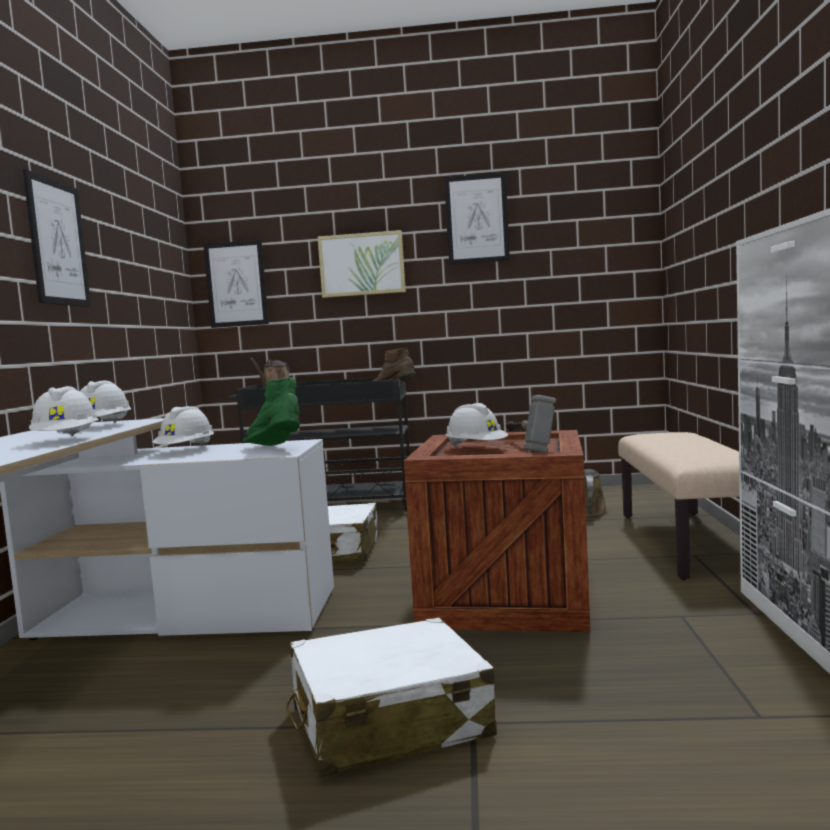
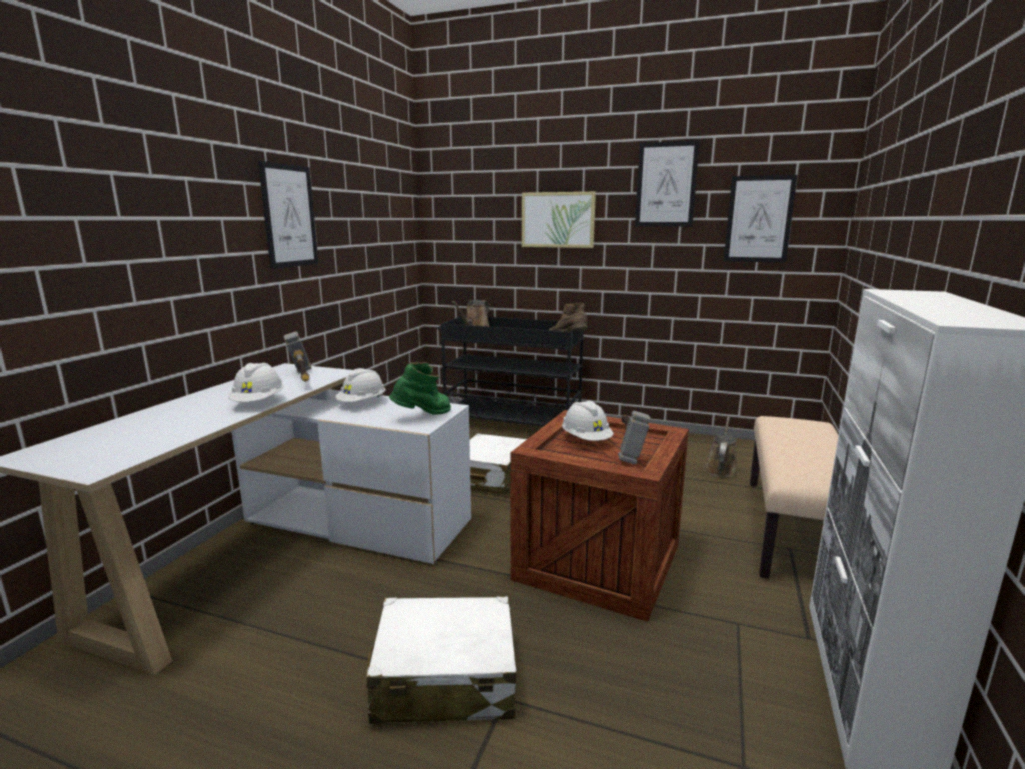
camera: 15 degrees right, 10 degrees up
white hard hat [80,380,131,423] -> hammer [283,331,312,382]
picture [203,240,269,328] -> picture moved to [724,175,797,263]
green boot [243,377,300,446] -> green boot turned 75 degrees clockwise [389,362,451,415]

